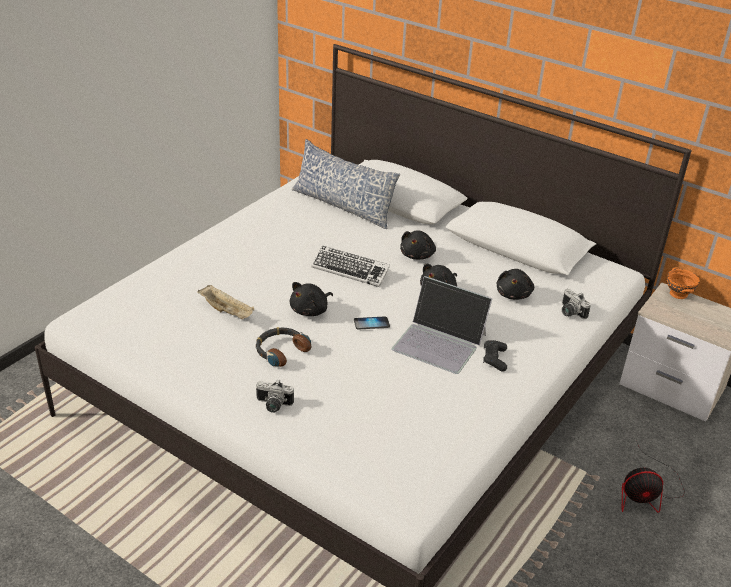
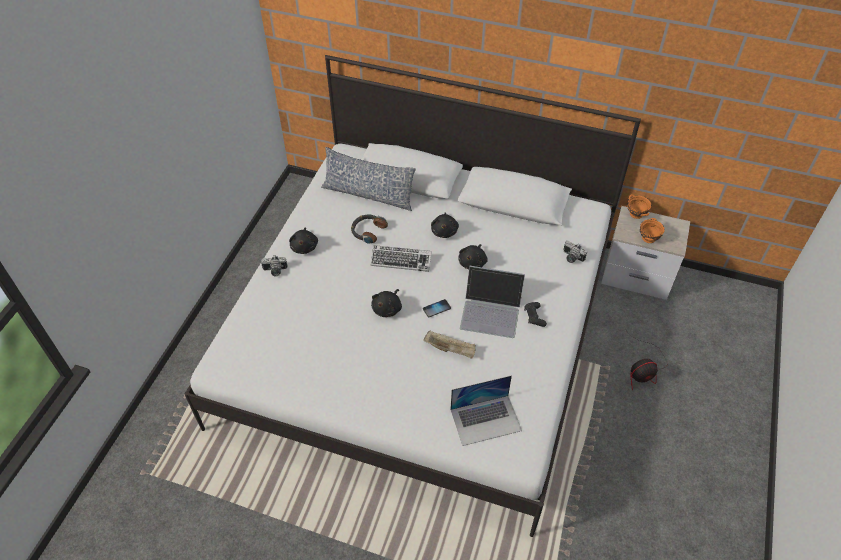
camera: 15 degrees left, 15 degrees up
beige tray [197,285,255,319] -> beige tray moved to [423,330,476,359]
headphones [256,327,311,367] -> headphones moved to [351,215,388,244]
camera [256,380,294,413] -> camera moved to [261,255,287,277]
black plush toy [497,269,534,300] -> black plush toy moved to [289,228,318,254]
none -> laptop [450,375,522,446]
none -> orange bowl [640,218,665,243]

